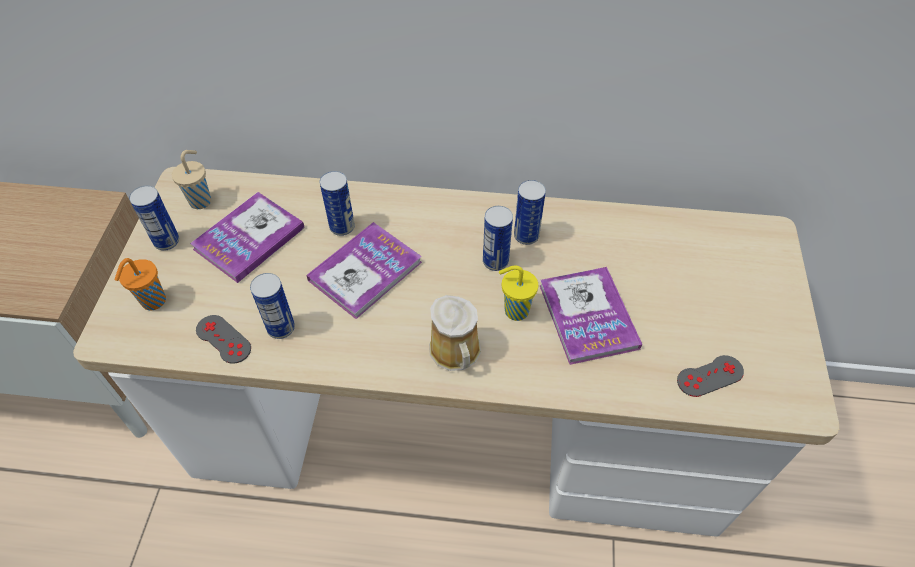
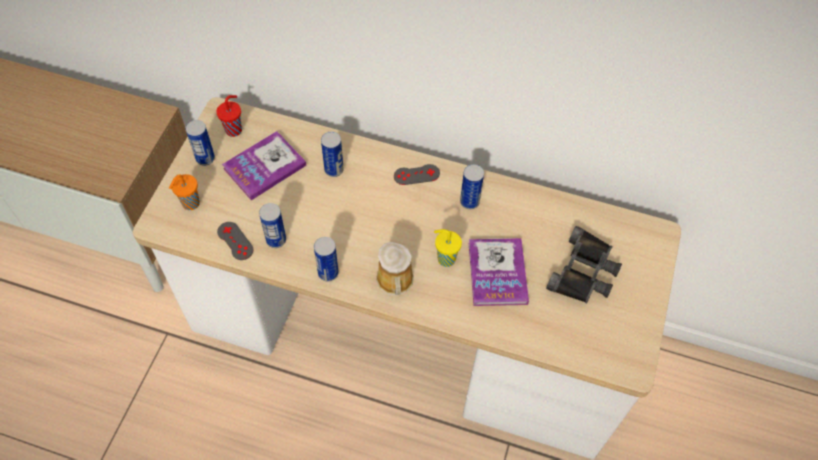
camera: 10 degrees right, 5 degrees up
beige cup [172,150,211,209] -> red cup [216,95,242,137]
book [306,222,422,319] -> none
can [483,206,513,271] -> can moved to [314,237,339,281]
grey game controller [677,355,744,397] -> grey game controller moved to [394,164,440,185]
none -> black binoculars [546,226,622,303]

